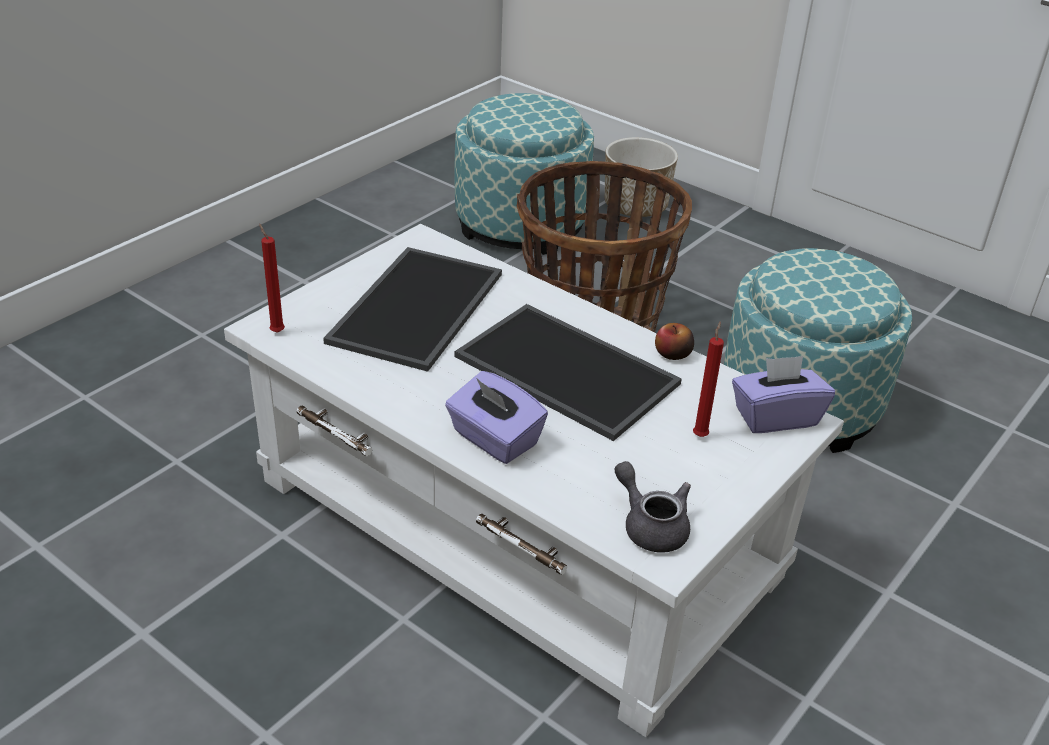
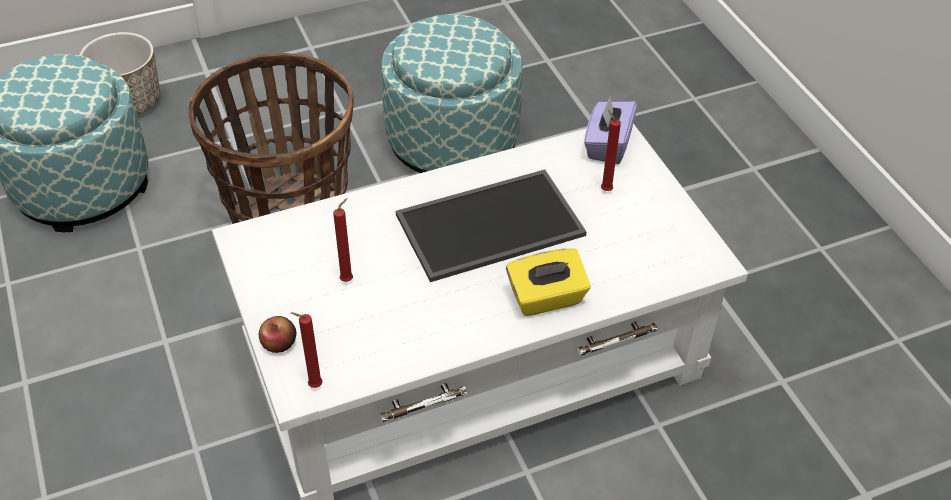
camera: 60 degrees left, 10 degrees up
tray [323,247,502,372] -> red candle [333,198,353,282]
purple tissue box [445,371,548,464] -> yellow tissue box [506,248,591,316]
grey teapot [615,461,691,553] -> none
apple [655,323,694,360] -> apple moved to [259,316,296,353]

